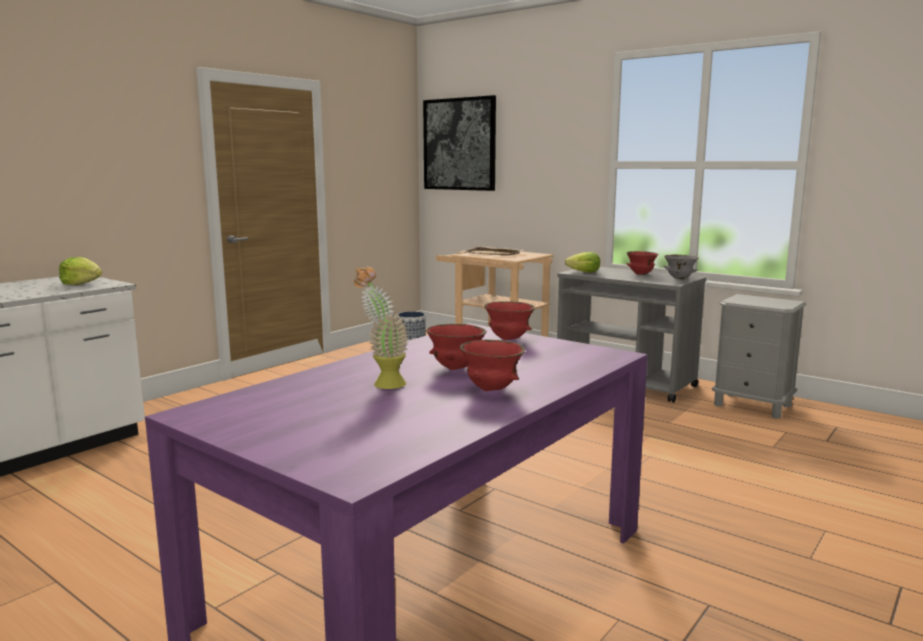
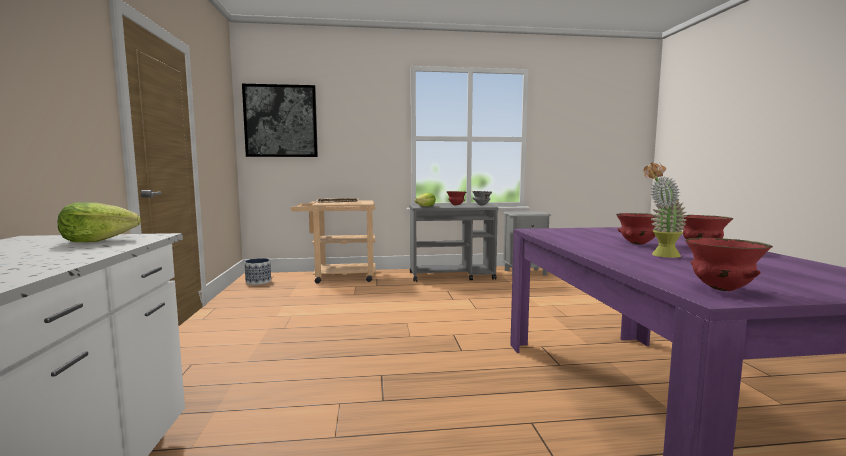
camera: 45 degrees left, 5 degrees down
red bowl [484,301,535,340] -> red bowl moved to [685,237,773,291]

